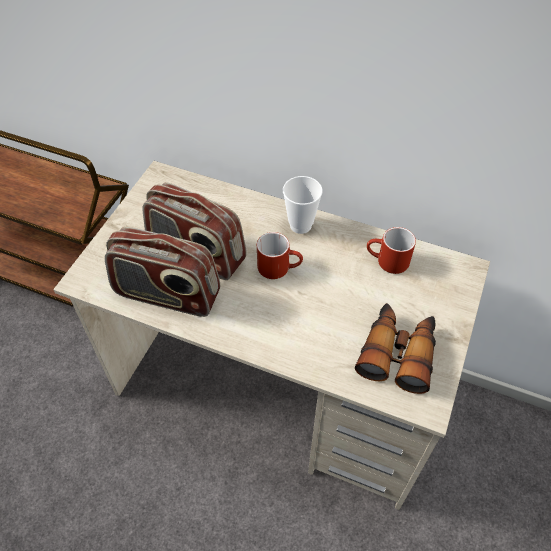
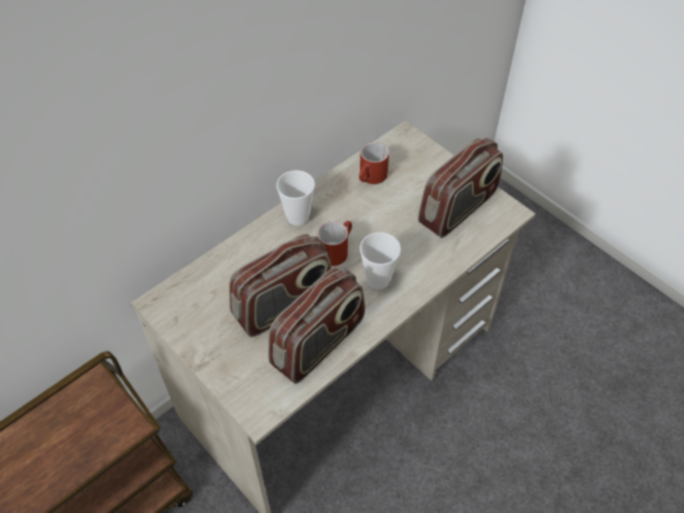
camera: 65 degrees left, 0 degrees up
binoculars [355,303,436,394] -> radio [418,138,504,238]
none -> cup [360,232,401,289]

